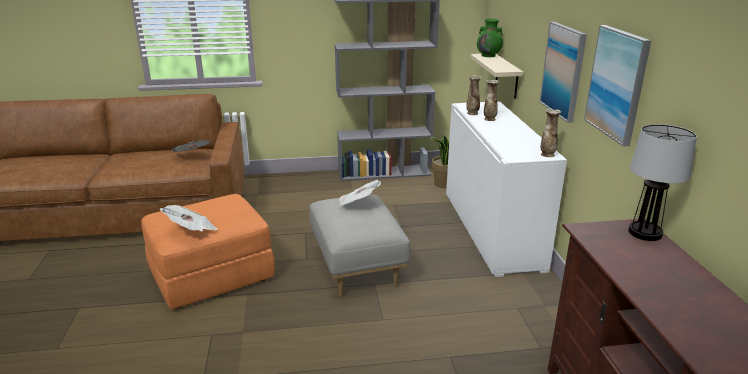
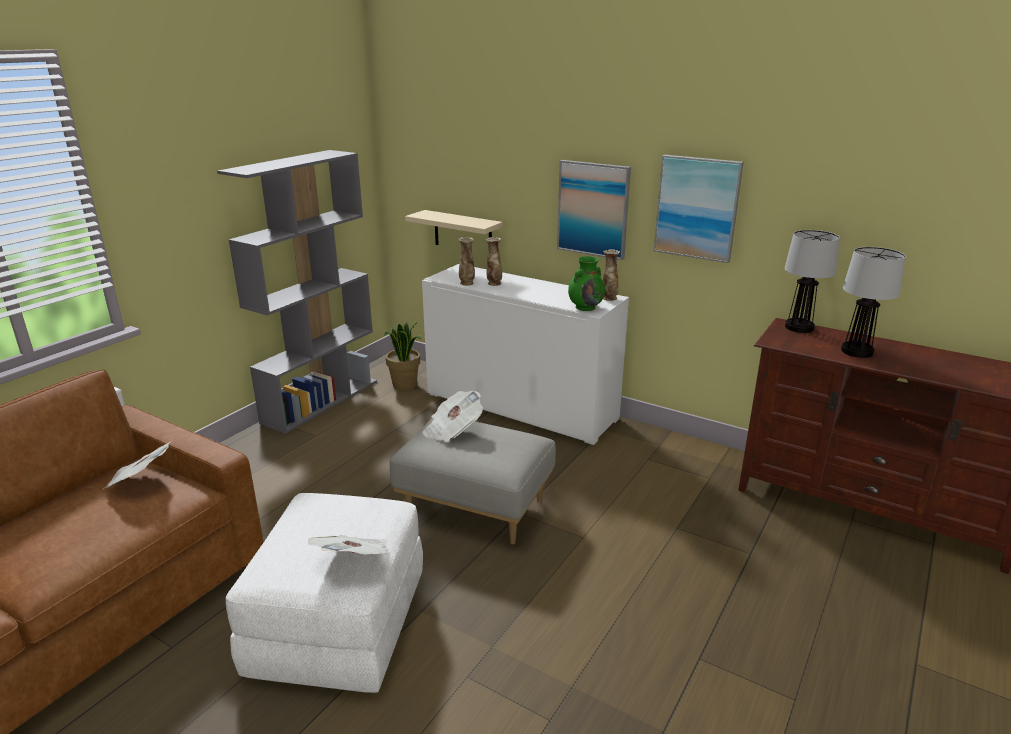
camera: 50 degrees left, 0 degrees up
orange ottoman [142,194,275,310] -> white ottoman [226,493,423,693]
green vase [477,19,503,57] -> green vase moved to [568,256,605,311]
none -> table lamp [841,247,906,358]

